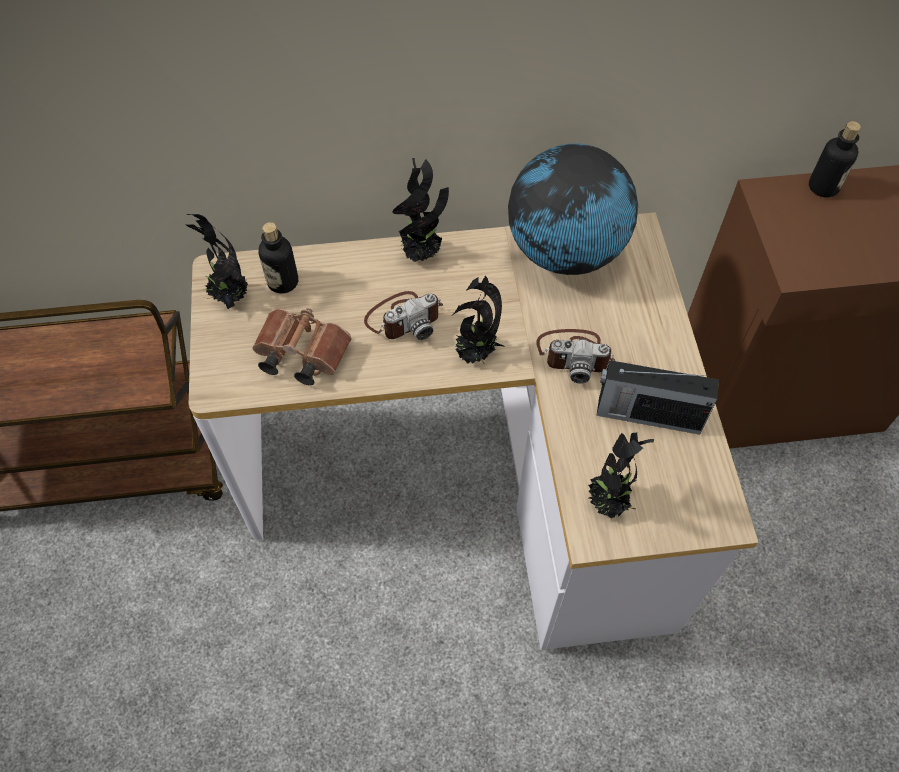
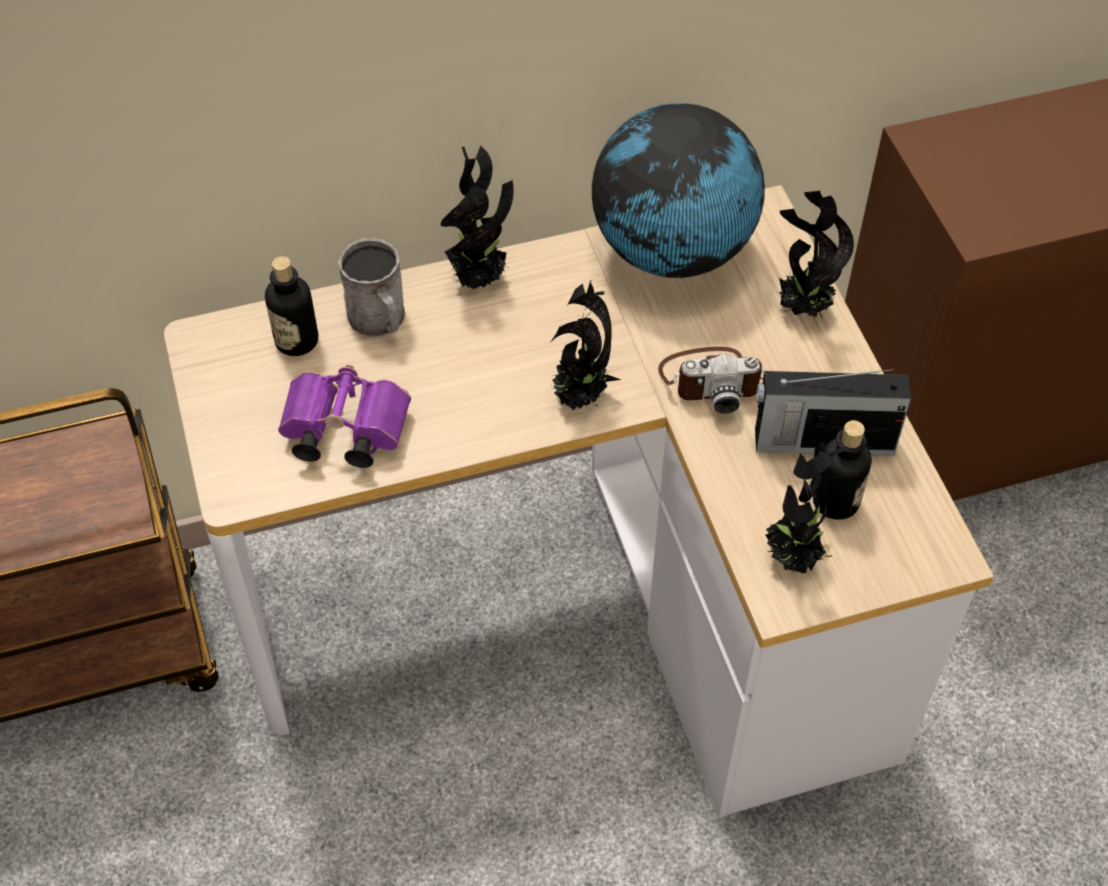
camera: 10 degrees left, 5 degrees down
potted plant [186,214,248,309] -> potted plant moved to [779,190,854,319]
brown binoculars [252,308,352,385] -> purple binoculars [278,365,411,468]
camera [364,291,443,340] -> none
bottle [809,121,861,198] -> bottle moved to [813,420,872,520]
none -> grey mug [338,238,406,337]

